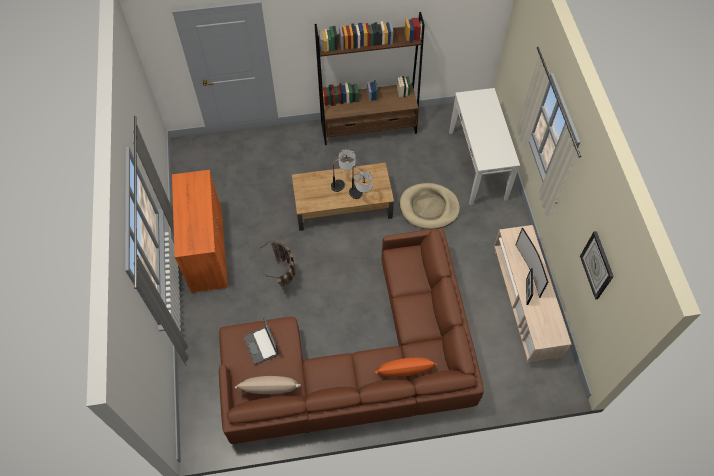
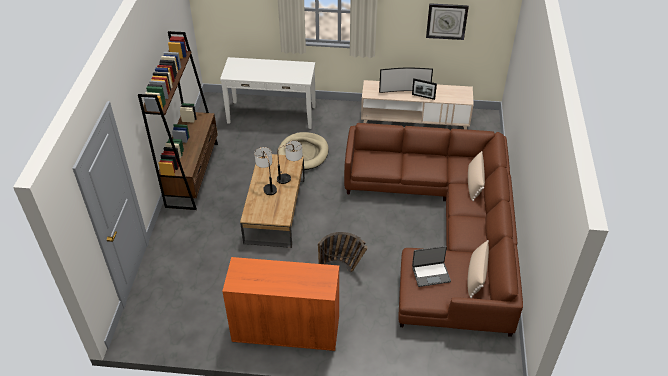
camera: 75 degrees left, 15 degrees down
orange pillow [375,357,437,377] -> beige pillow [468,151,485,201]

